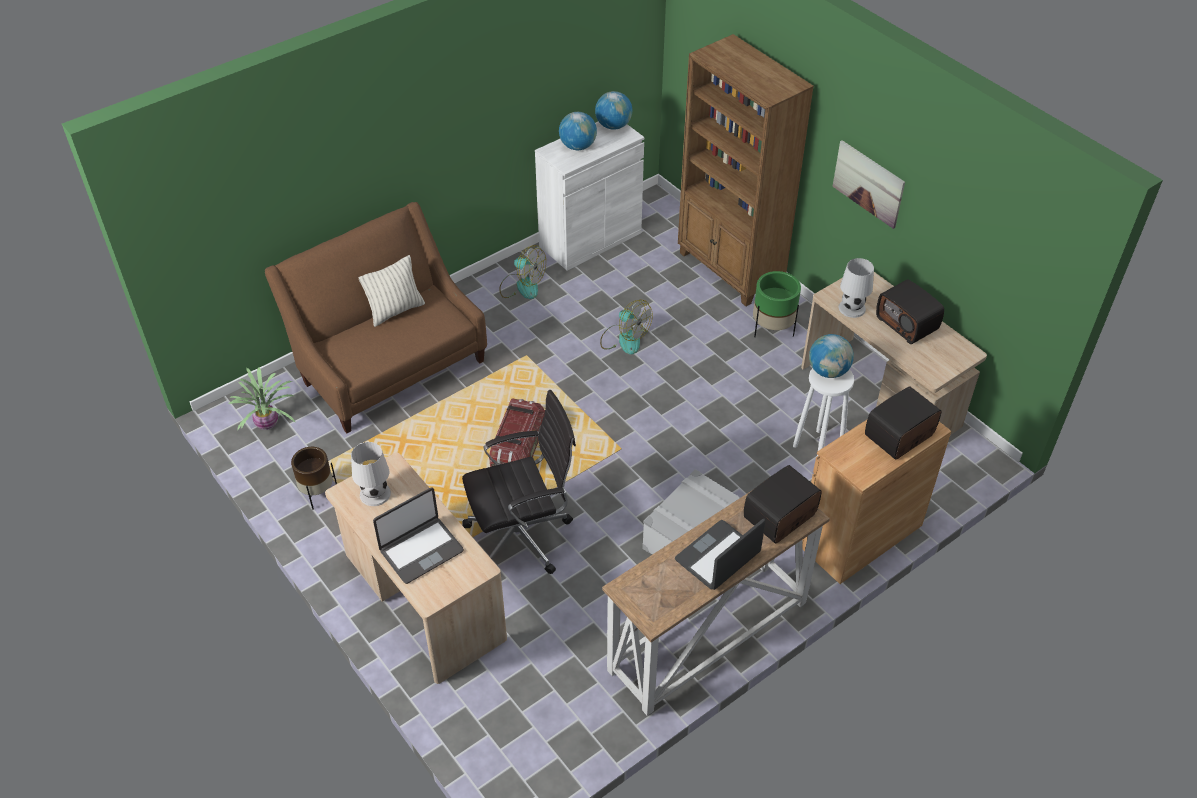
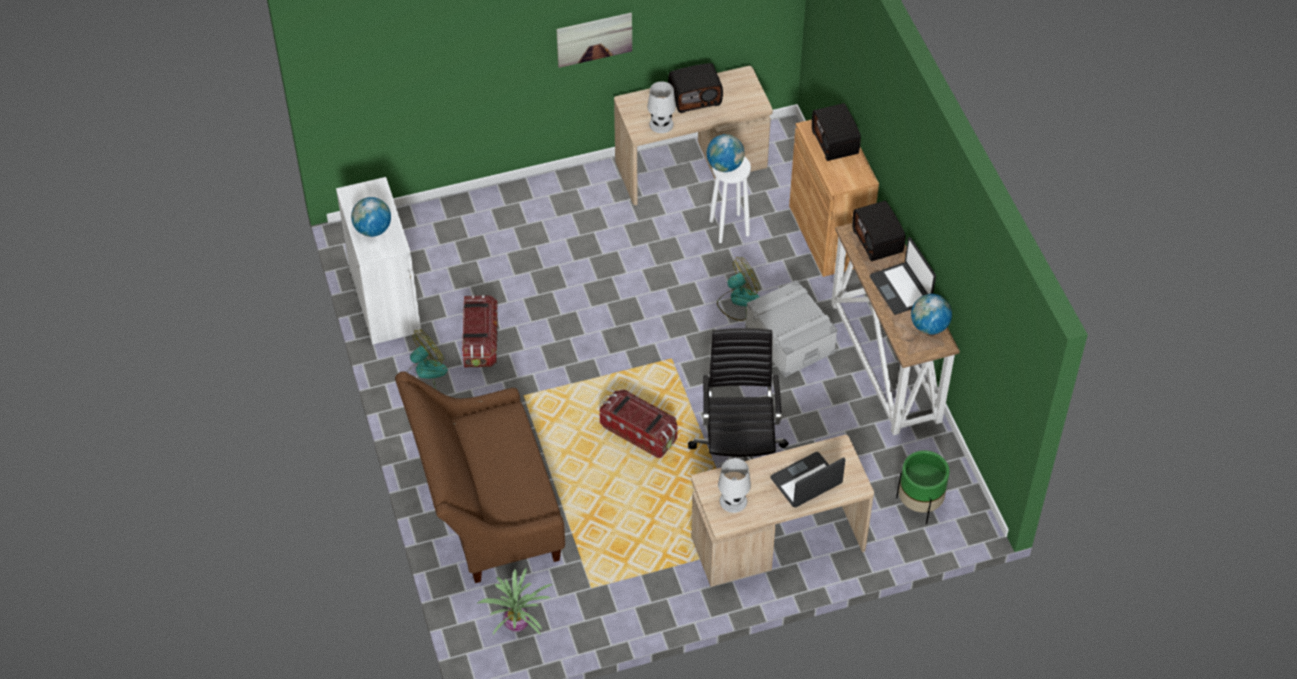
camera: 70 degrees left, 5 degrees up
brown planter [291,447,337,510] -> none
pillow [359,255,425,327] -> none
laptop [373,487,464,584] -> laptop turned 105 degrees counterclockwise [770,452,845,507]
globe [595,91,632,130] -> globe moved to [911,294,952,335]
fan [600,300,653,354] -> fan moved to [717,257,760,321]
brown bookcase [678,34,814,306] -> none
green planter [753,271,801,337] -> green planter moved to [896,450,949,524]
none -> storage box [462,295,498,367]

